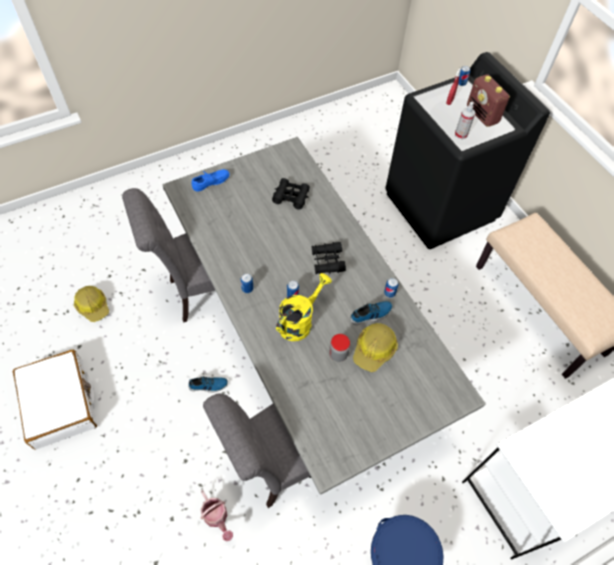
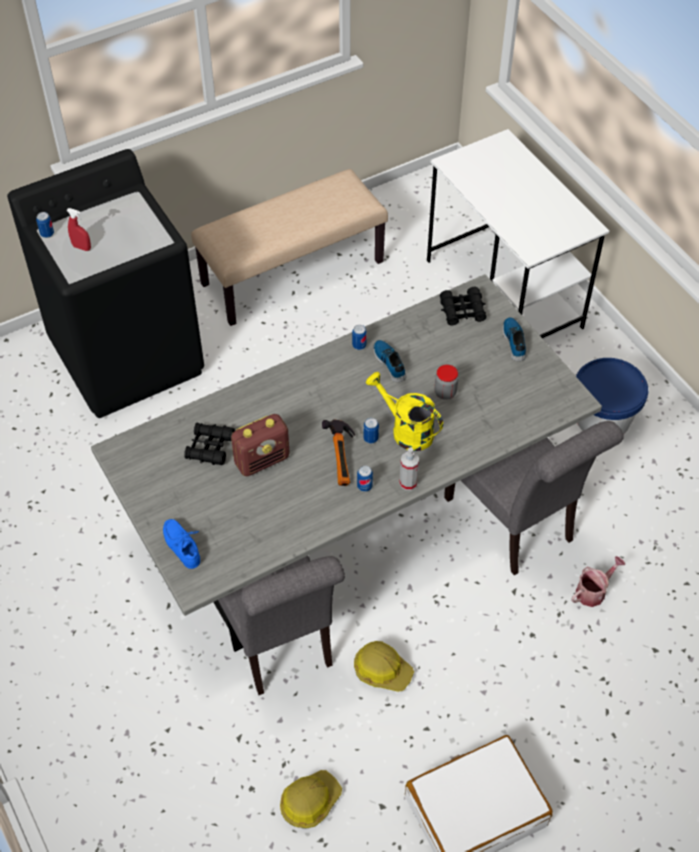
camera: 90 degrees left, 5 degrees down
shoe [188,376,228,393] -> shoe moved to [503,317,526,361]
black binoculars [312,242,346,274] -> black binoculars moved to [440,287,487,325]
hard hat [353,323,398,372] -> hard hat moved to [354,641,414,692]
spray bottle [455,102,475,139] -> spray bottle moved to [399,447,419,490]
radio [467,74,510,127] -> radio moved to [231,414,290,476]
none -> hammer [322,419,355,486]

